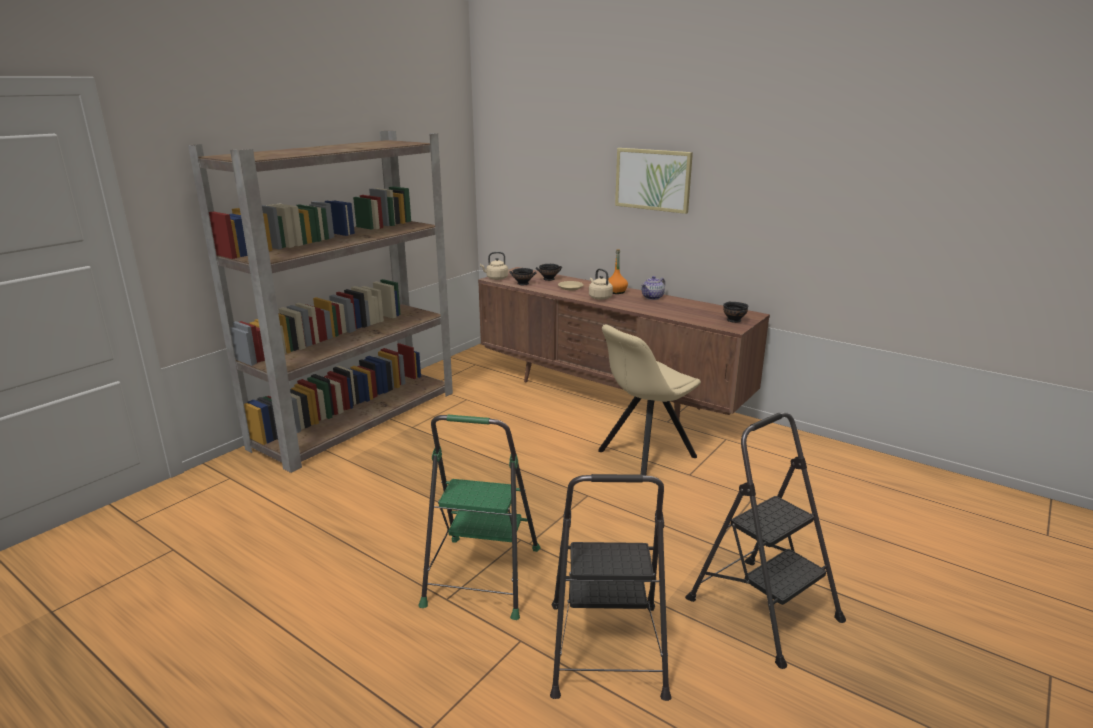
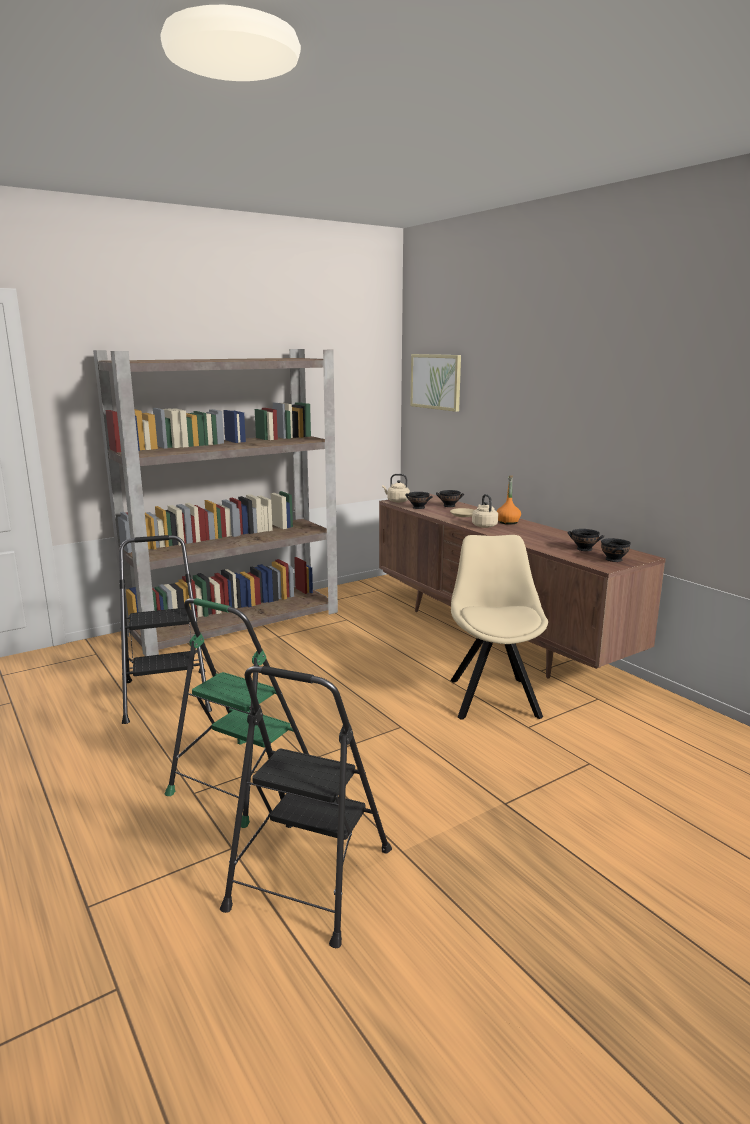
camera: 20 degrees right, 5 degrees down
beige chair [598,324,701,476] -> beige chair turned 105 degrees clockwise [450,535,548,720]
picture [615,148,693,214] -> picture moved to [411,354,461,412]
teapot [641,276,665,300] -> none
black step ladder [685,412,846,669] -> black step ladder moved to [119,535,212,724]
none -> black bowl [568,529,604,551]

